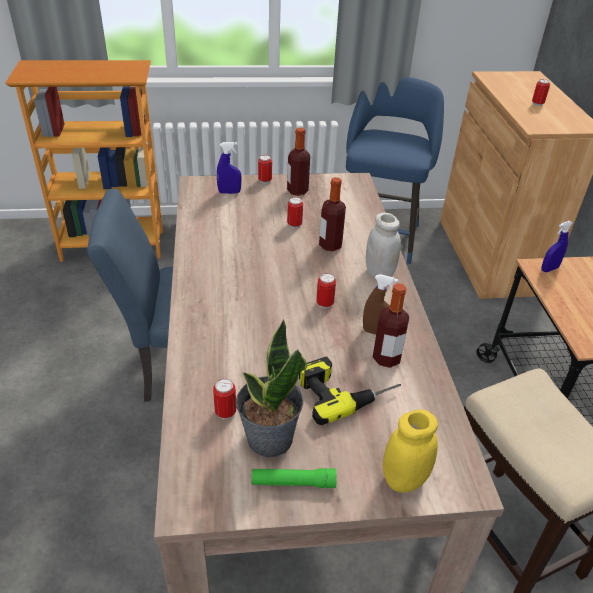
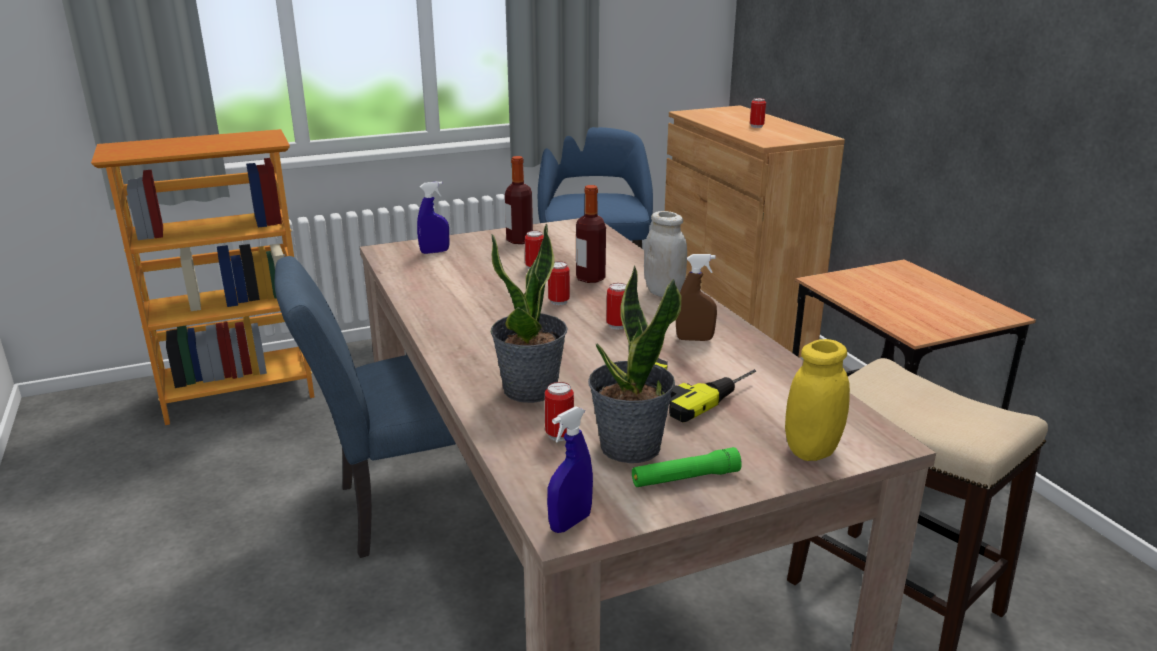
camera: 15 degrees left, 15 degrees down
can [258,155,272,184] -> can moved to [548,261,570,305]
bottle [373,283,409,368] -> none
blue spray bottle [541,221,573,272] -> blue spray bottle moved to [547,406,593,533]
none -> potted plant [490,223,568,403]

